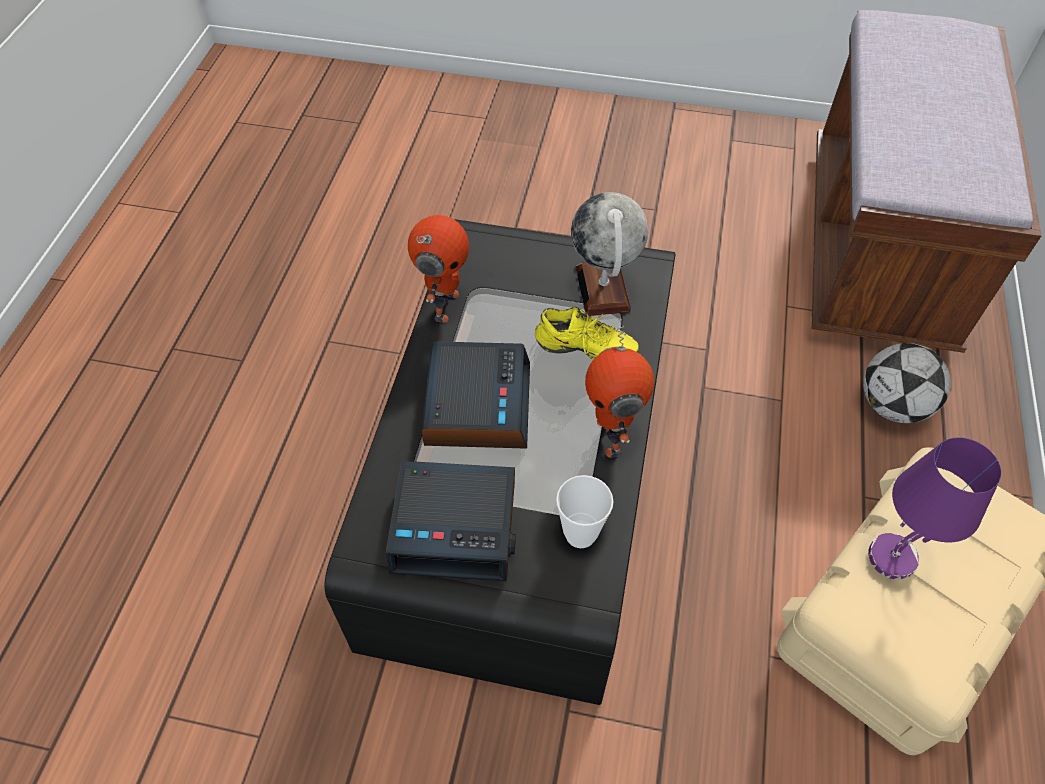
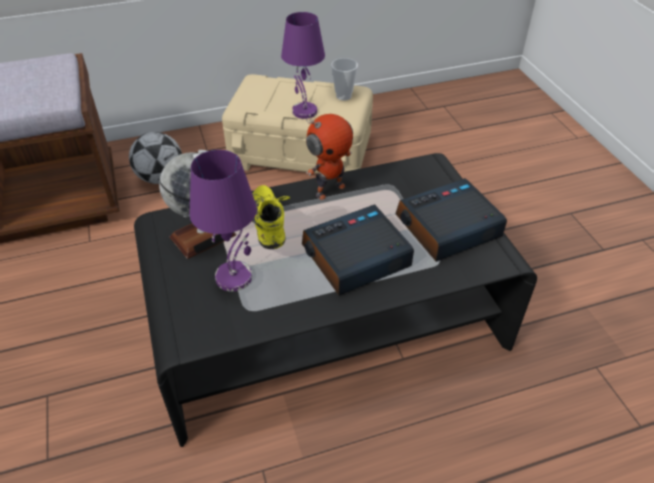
camera: 120 degrees left, 10 degrees down
alarm clock [386,461,516,581] -> alarm clock turned 90 degrees counterclockwise [396,178,507,262]
toy robot [408,215,469,323] -> none
cup [556,475,614,548] -> cup moved to [331,58,358,100]
none -> purple table lamp [190,150,257,292]

